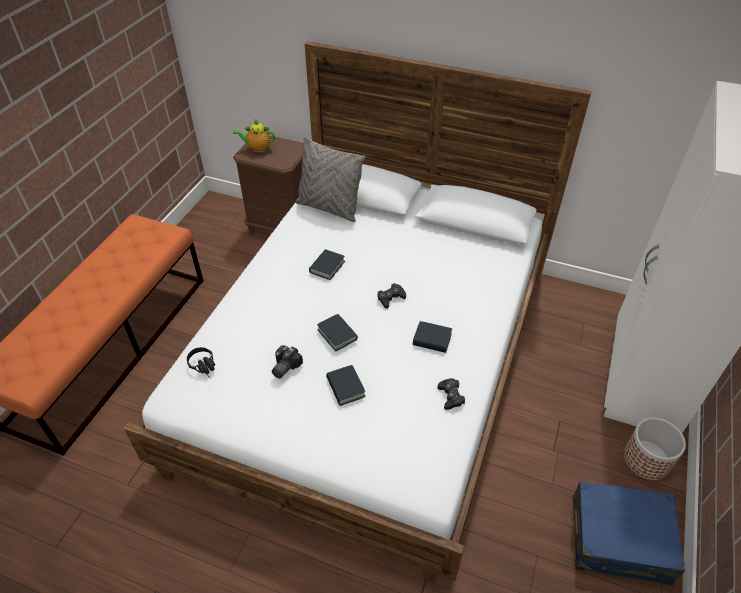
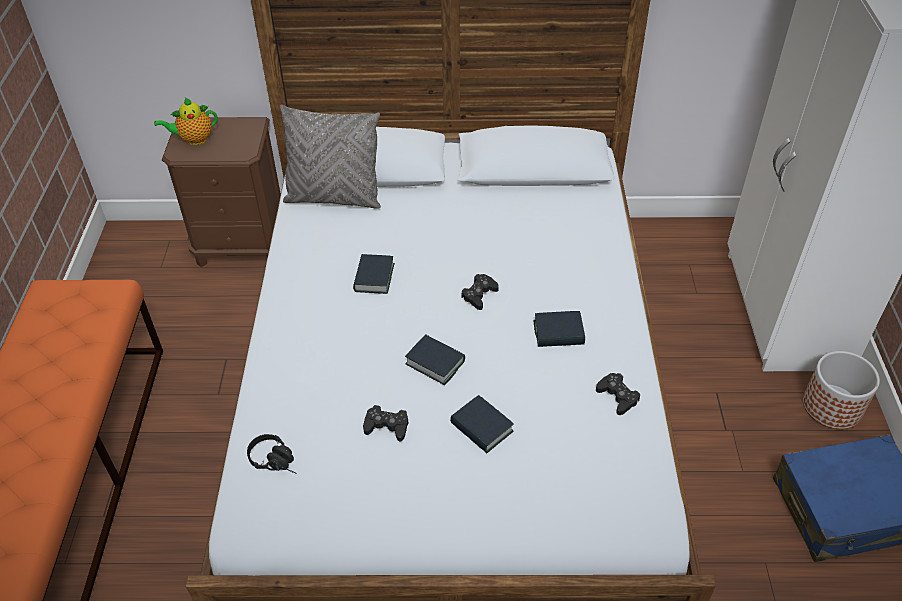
camera: 20 degrees left, 0 degrees up
camera [272,345,303,379] -> black game controller [363,405,409,442]

